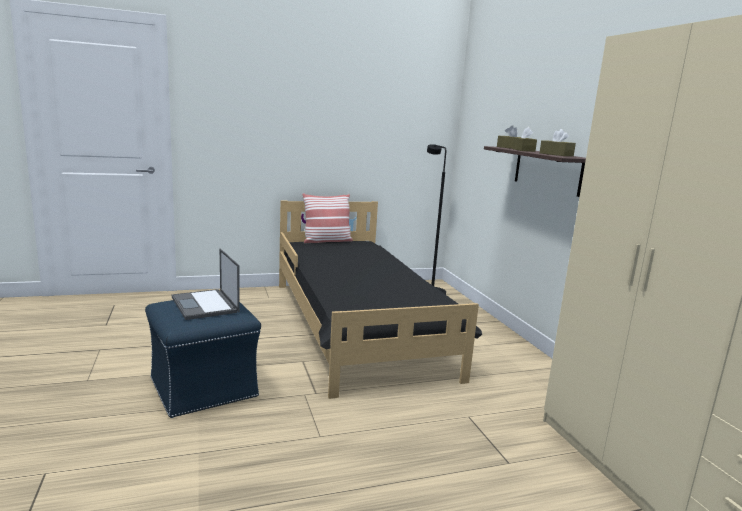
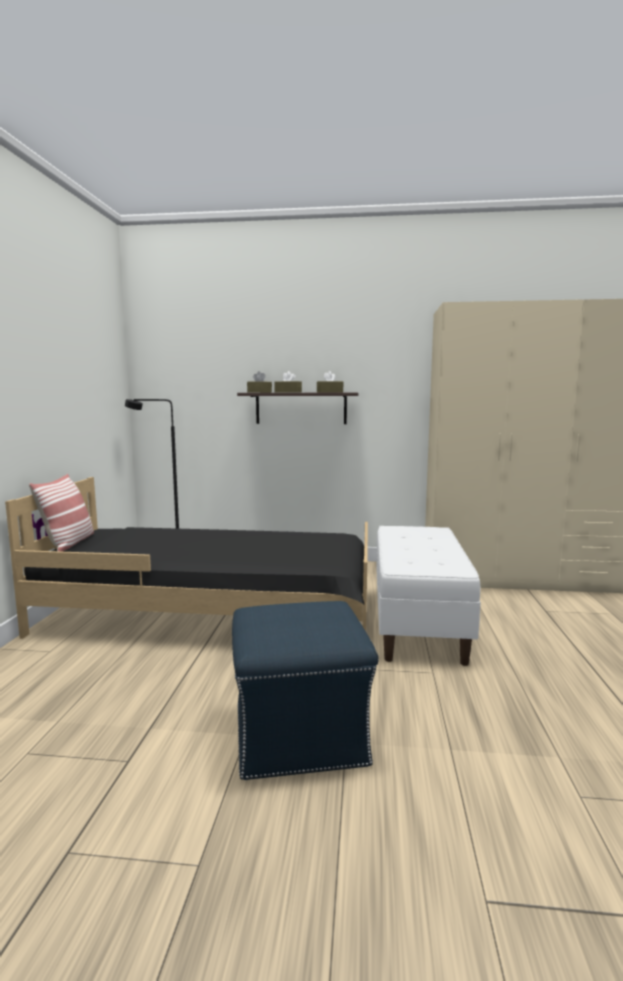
camera: 65 degrees left, 5 degrees down
laptop [172,248,240,320] -> none
none -> white bench [376,526,481,666]

